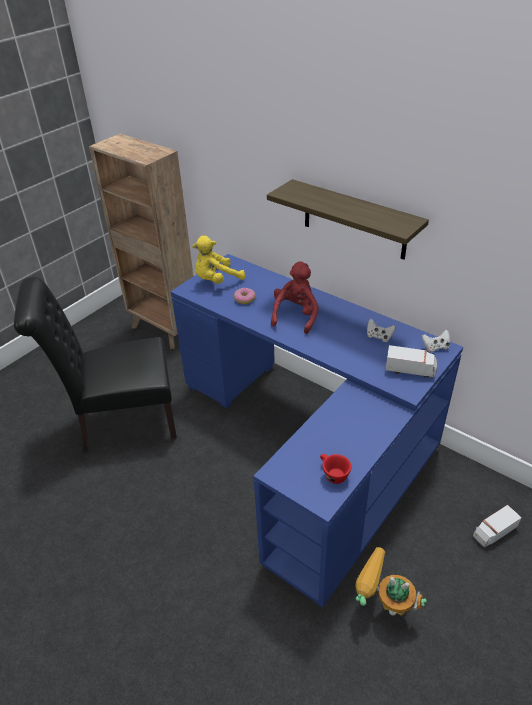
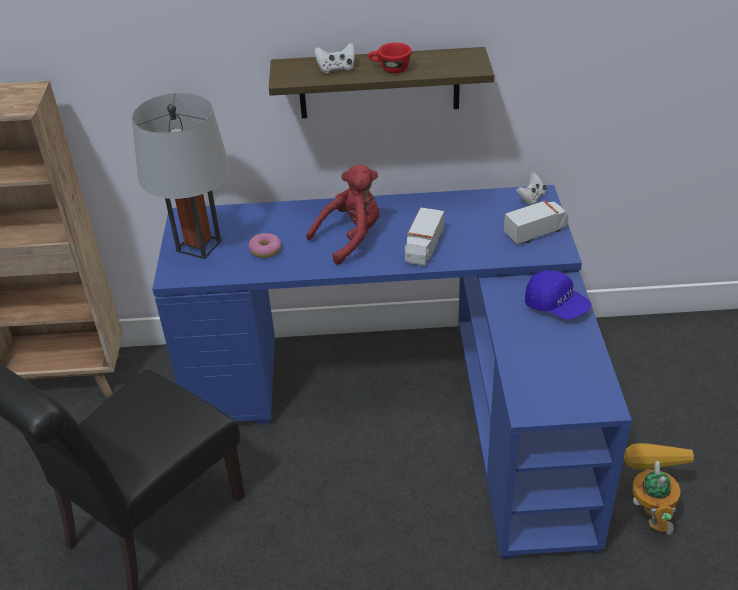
camera: 40 degrees left, 0 degrees up
yellow plush toy [192,236,245,284] -> grey table lamp [132,93,230,259]
red plush toy [271,261,319,334] -> red plush toy turned 75 degrees clockwise [306,164,380,265]
red cup [320,454,351,484] -> red cup moved to [368,43,412,74]
toy robot [355,547,427,616] -> toy robot turned 105 degrees clockwise [623,443,694,535]
white game controller [367,319,396,342] -> white game controller moved to [314,43,355,73]
toy truck [473,505,522,548] -> toy truck moved to [404,207,444,266]
none -> blue cap [525,270,591,320]

